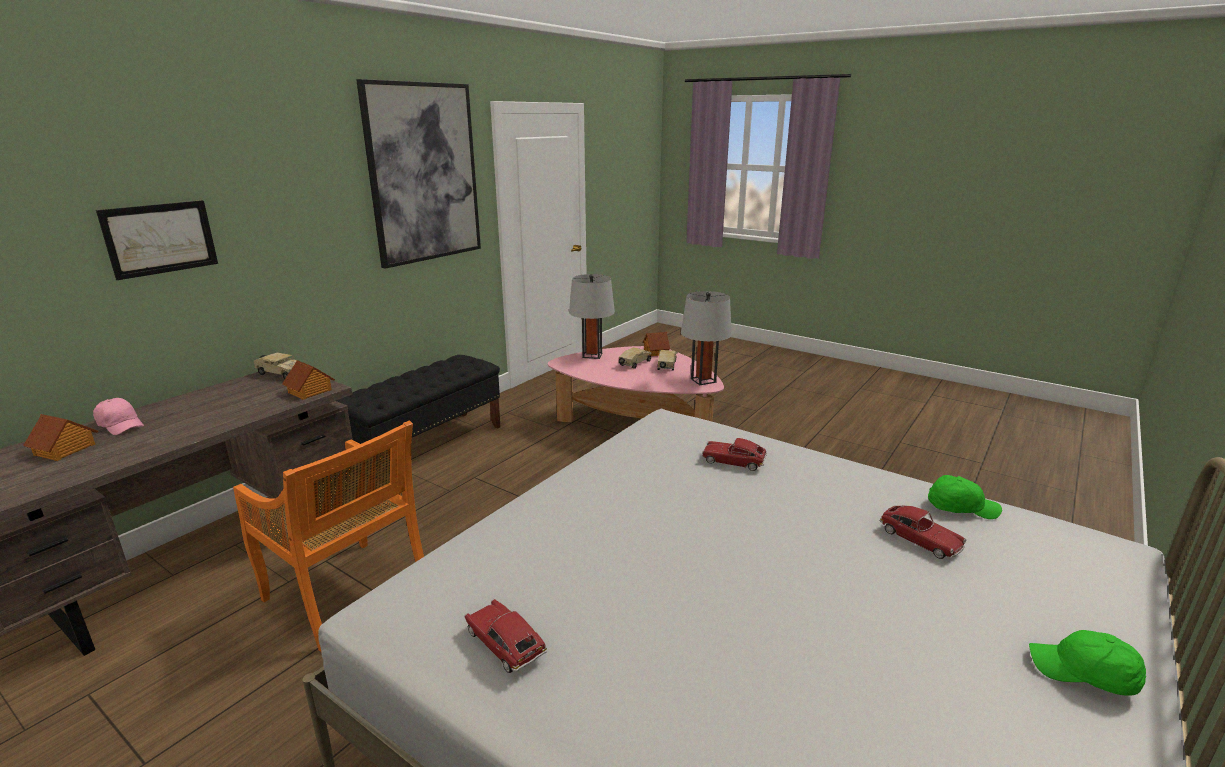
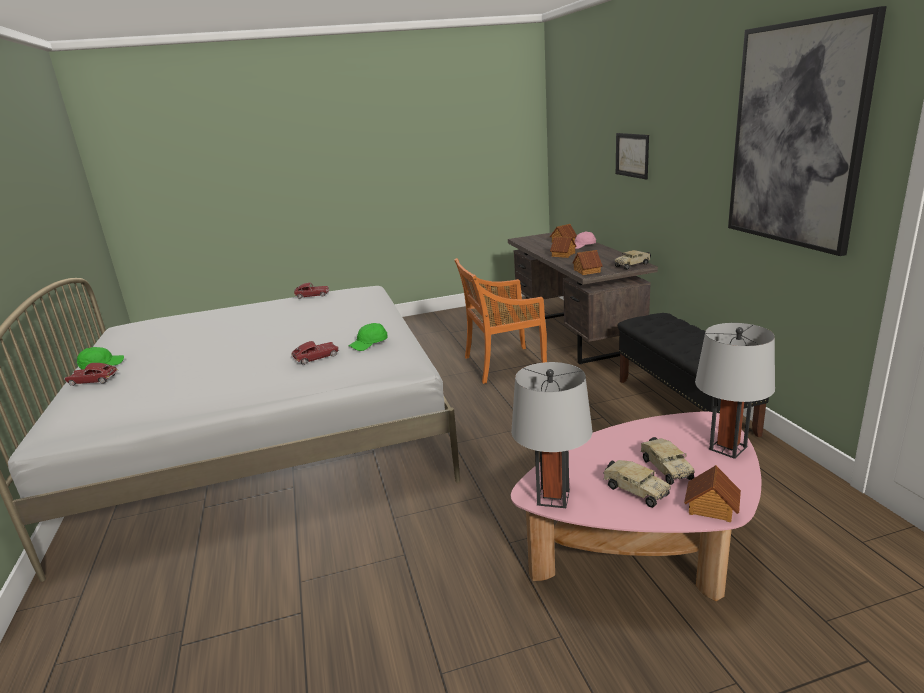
camera: 130 degrees right, 0 degrees up
toy car [880,506,966,559] -> toy car moved to [64,363,118,386]
green cap [928,475,1002,519] -> green cap moved to [349,323,388,351]
none -> toy house [550,236,577,258]

